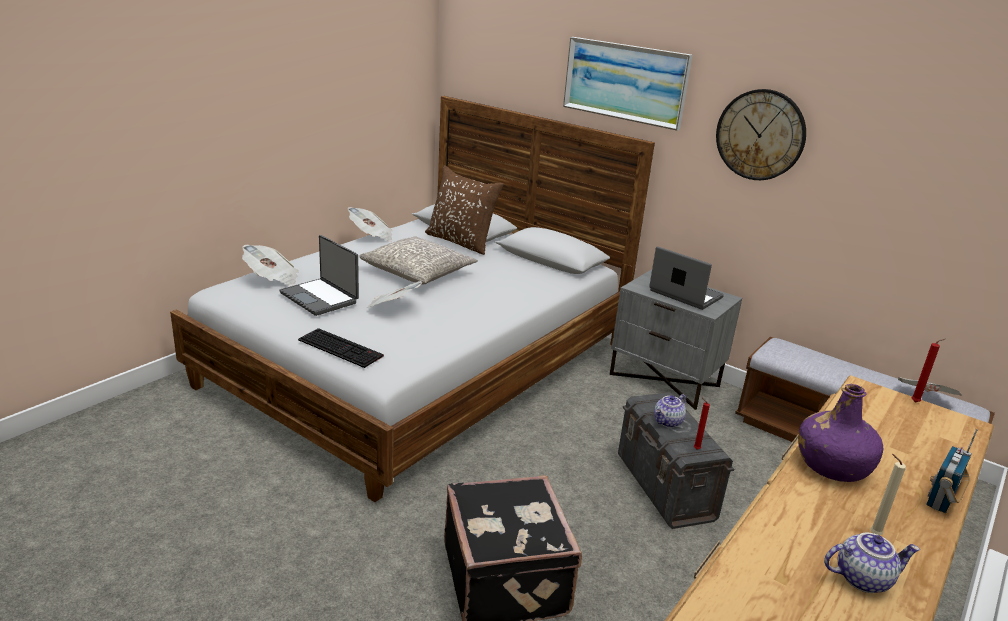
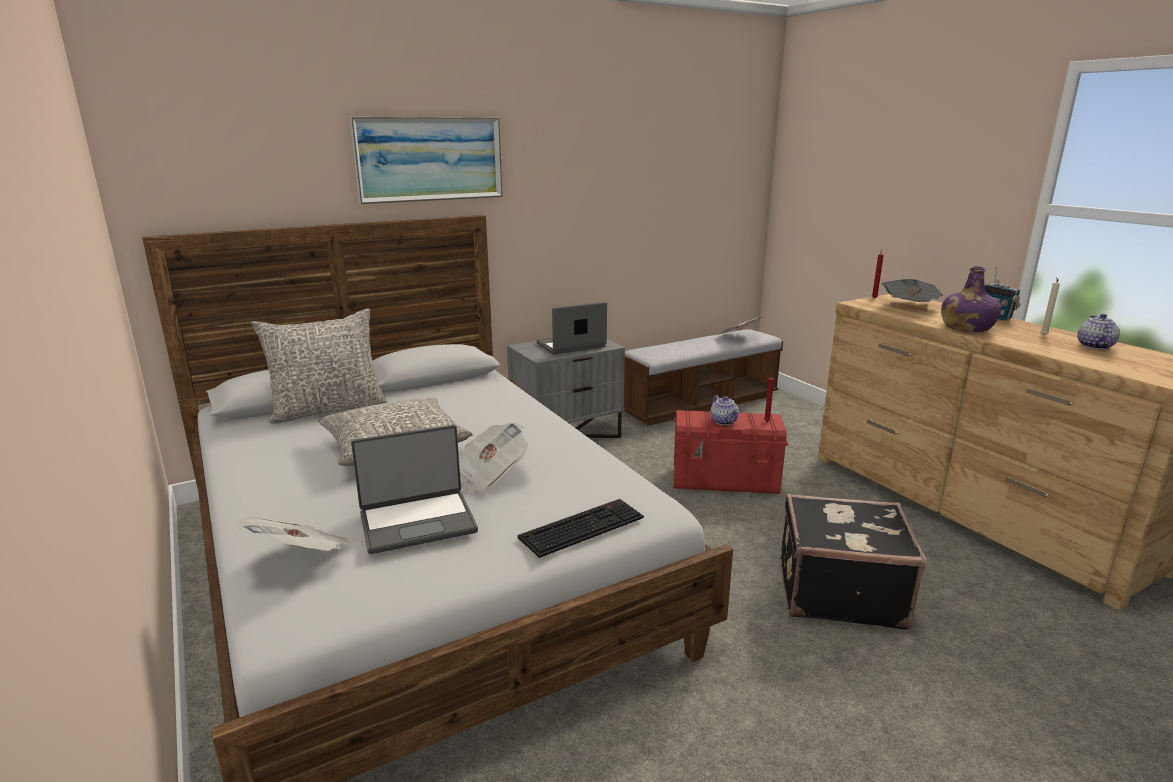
camera: 65 degrees left, 5 degrees down
newspaper [348,207,393,242] -> newspaper moved to [882,279,943,302]
brown pillow [425,165,504,255] -> grey pillow [251,308,388,424]
grey storage box [618,392,734,529] -> red storage box [674,410,788,494]
wall clock [716,89,806,180] -> none

